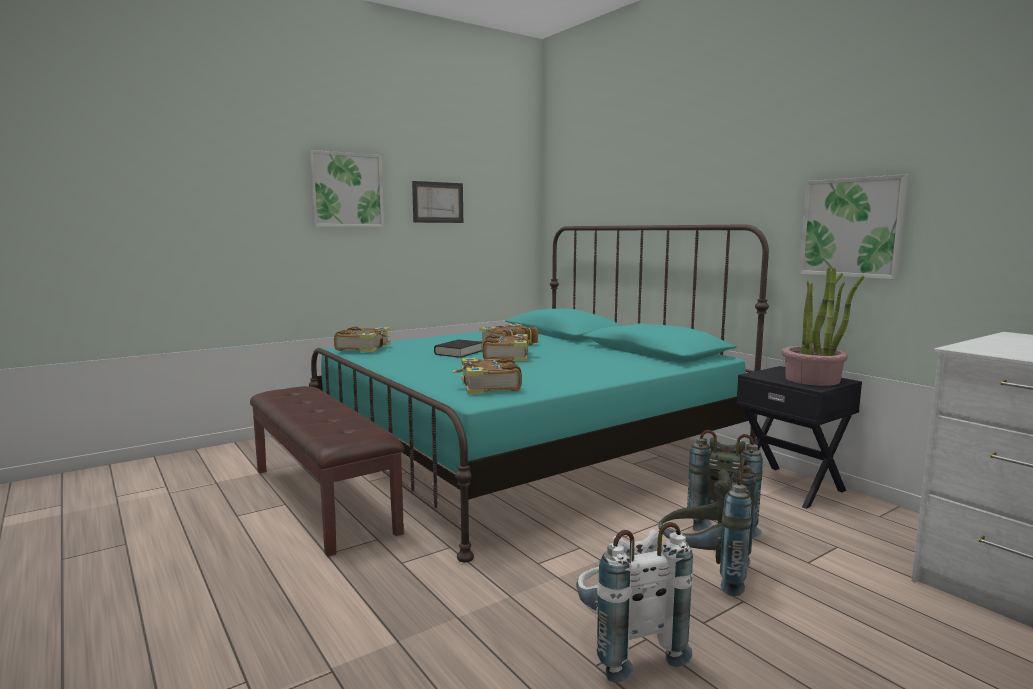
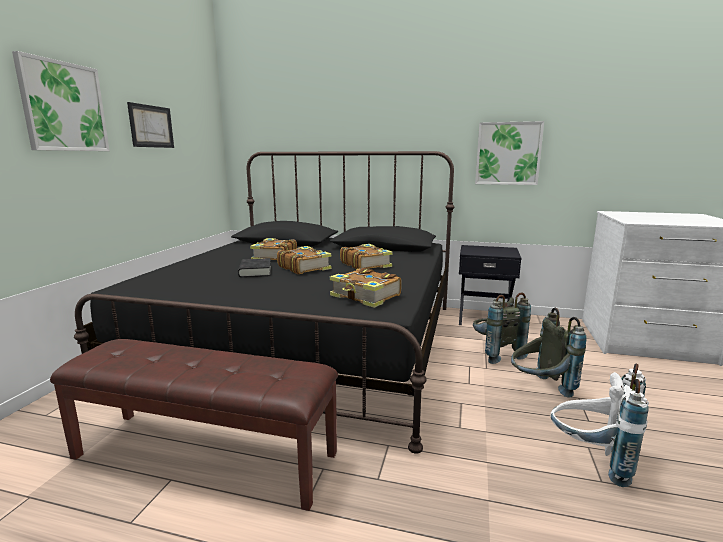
camera: 40 degrees left, 5 degrees up
turquoise bed [309,224,769,562] -> black bed [74,151,454,454]
book [334,326,391,352] -> book moved to [340,244,392,269]
potted plant [782,267,864,386] -> none

